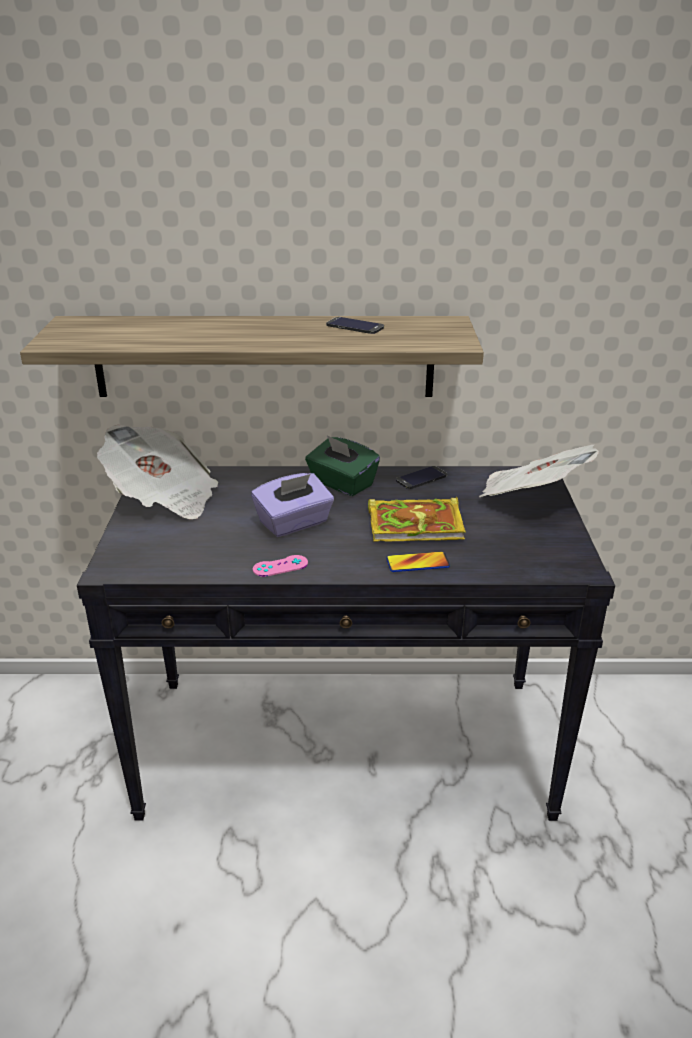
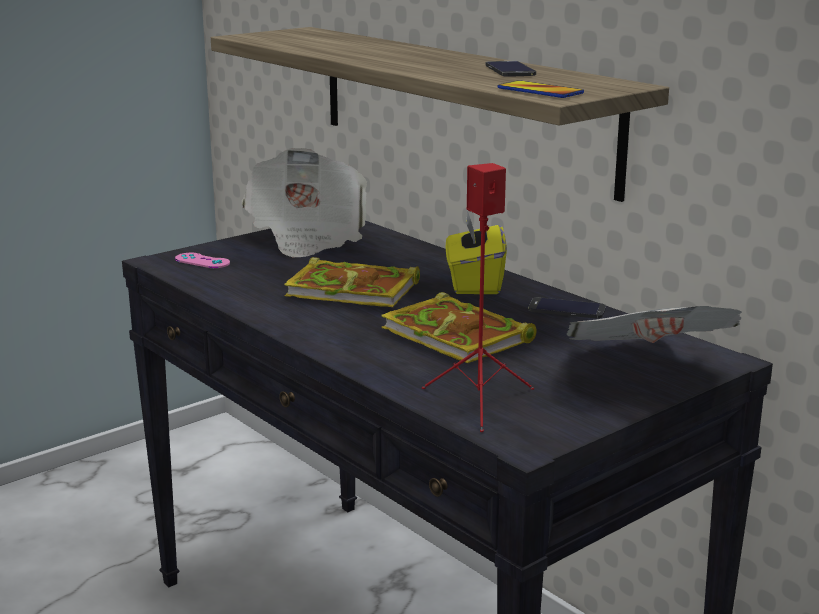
camera: 50 degrees right, 10 degrees down
purple tissue box [251,473,334,537] -> book [284,257,420,307]
pink game controller [253,555,308,577] -> pink game controller moved to [175,253,230,268]
green tissue box [305,435,380,496] -> yellow tissue box [446,211,507,294]
phone [386,551,450,572] -> phone moved to [498,81,584,98]
none -> red speaker [422,163,534,432]

